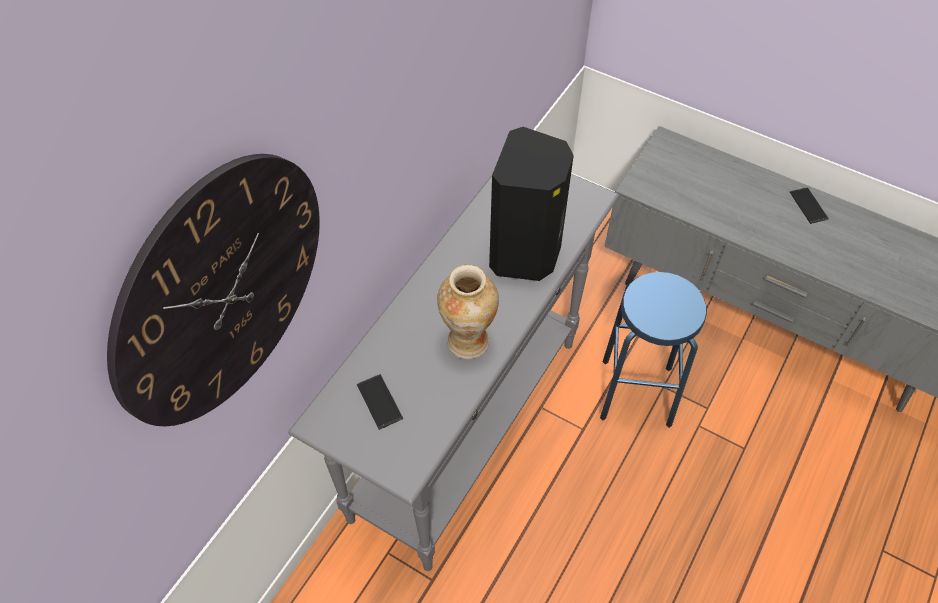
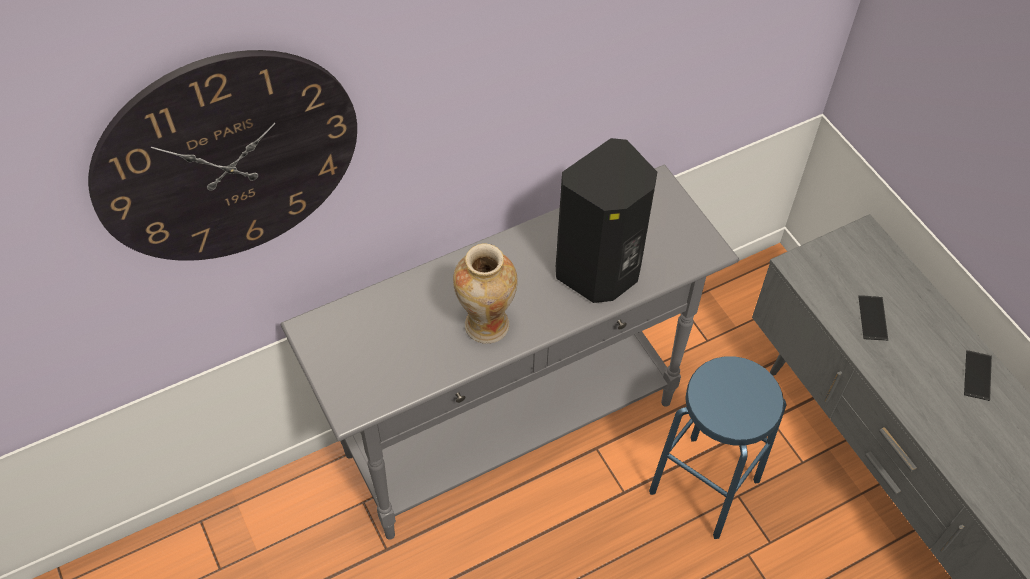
camera: 30 degrees right, 0 degrees up
phone [357,374,403,430] -> phone moved to [858,295,888,341]

